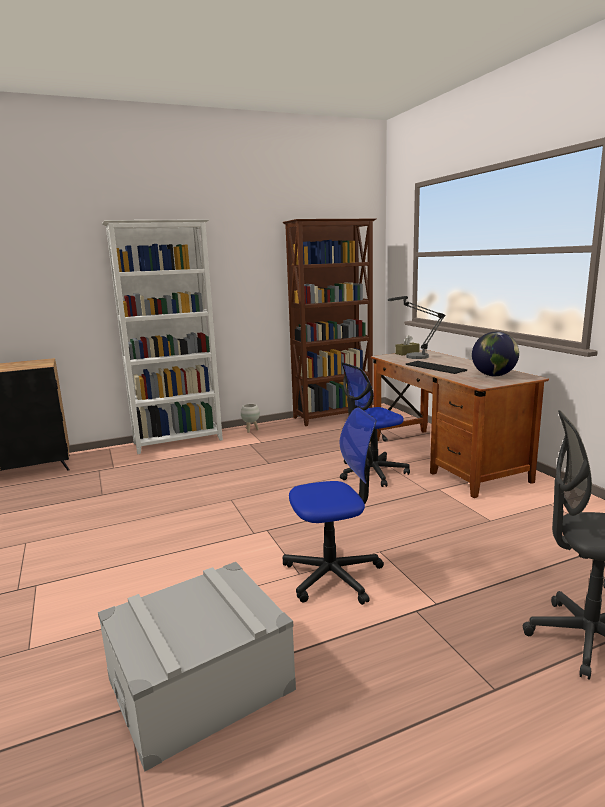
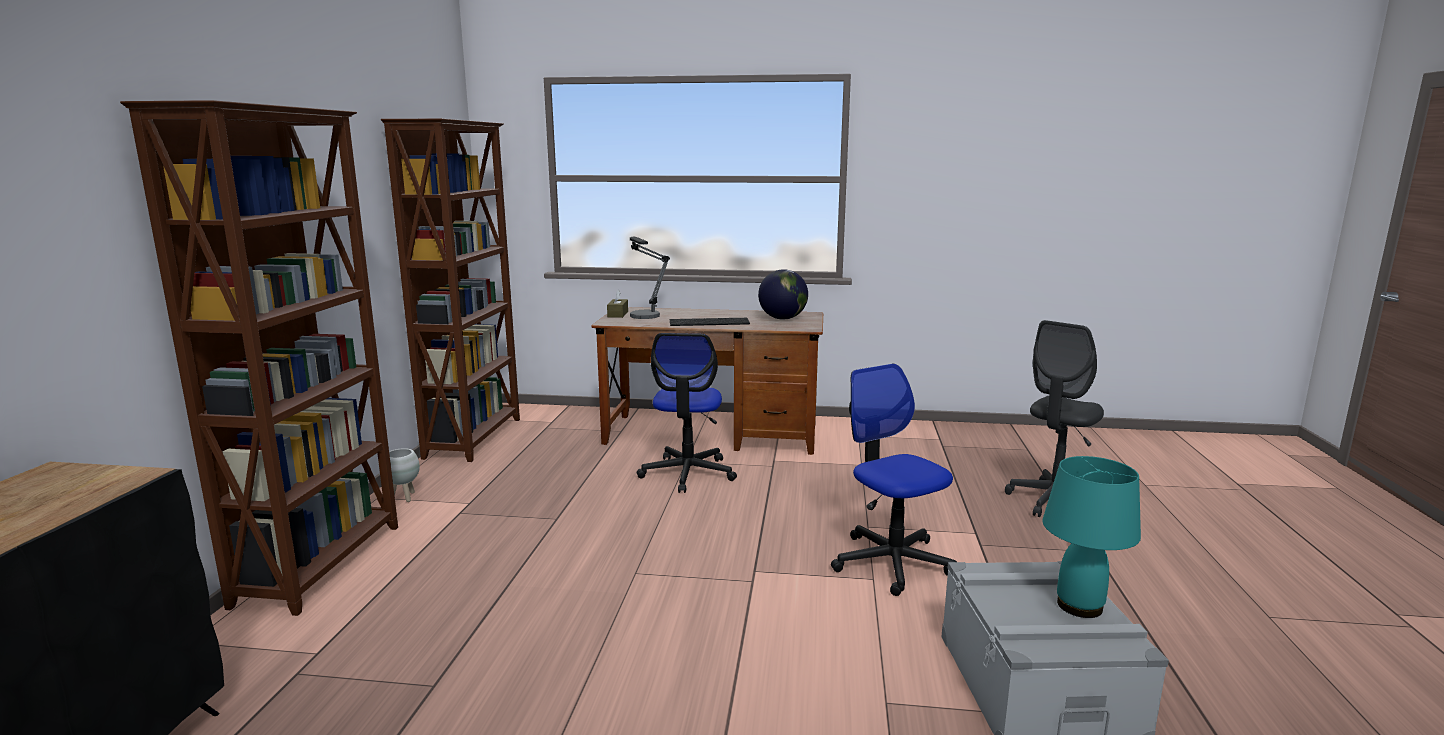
camera: 60 degrees left, 0 degrees up
white bookcase [102,219,223,454] -> brown bookcase [120,100,398,616]
office chair [283,407,384,605] -> office chair turned 45 degrees counterclockwise [831,364,957,596]
none -> turquoise table lamp [1043,456,1141,618]

